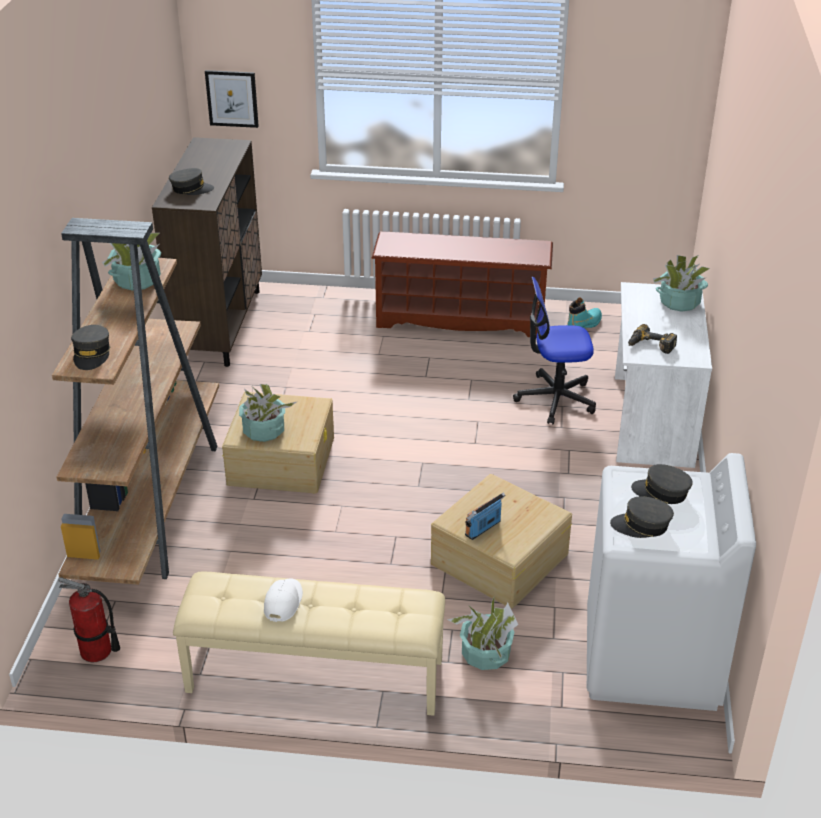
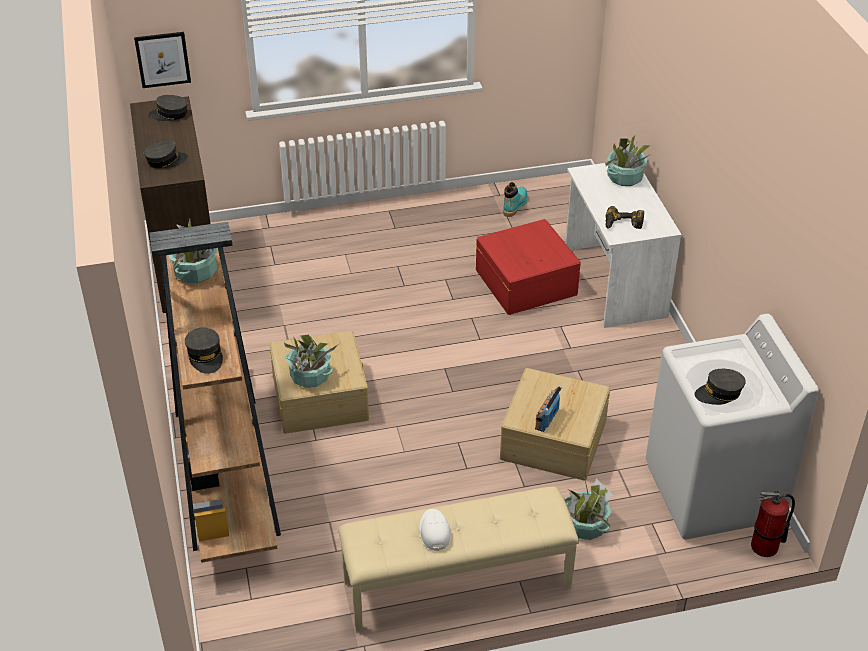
camera: 20 degrees left, 5 degrees up
fire extinguisher [58,577,120,662] -> fire extinguisher moved to [751,491,795,557]
brown shoe rack [371,231,553,338] -> none
office chair [513,277,596,424] -> red storage box [476,219,581,315]
grey cap [631,464,693,504] -> grey cap moved to [148,95,188,121]

